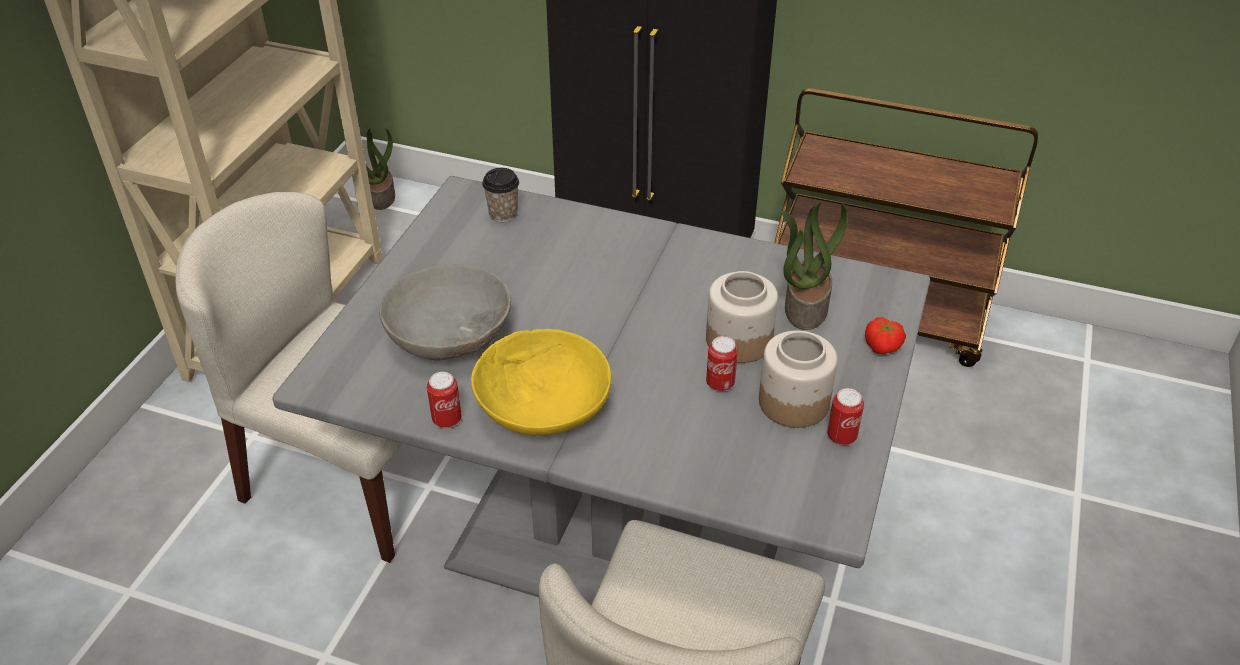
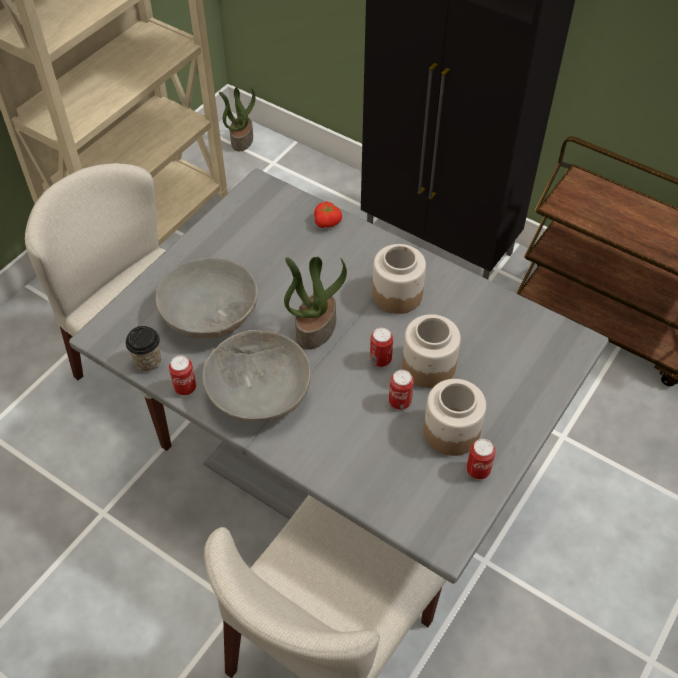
camera: 15 degrees right, 10 degrees up
yellow bowl [471,329,611,436] -> grey bowl [202,330,311,422]
cup [482,168,519,222] -> cup moved to [126,326,161,372]
potted plant [782,202,848,330] -> potted plant moved to [284,257,347,350]
tomato [865,317,906,355] -> tomato moved to [314,201,342,228]
none -> can [370,327,393,367]
none -> jar [372,244,426,314]

